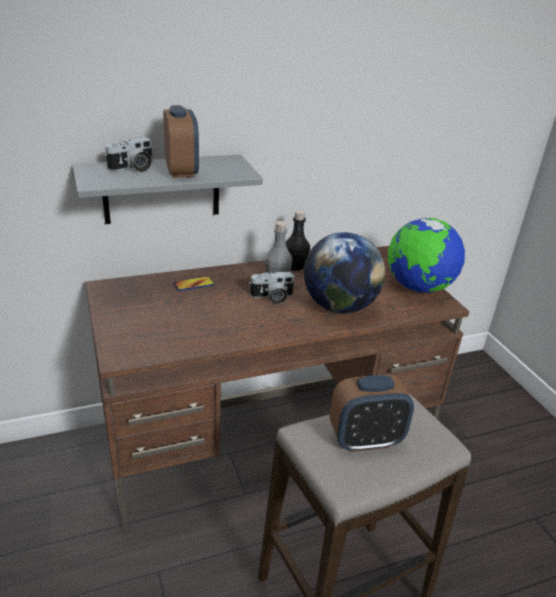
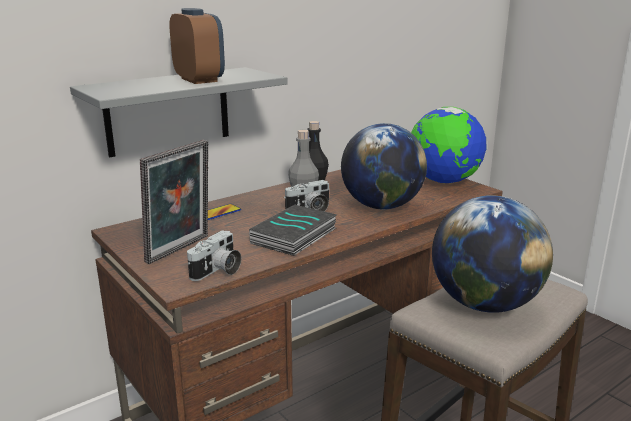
camera: 15 degrees left, 10 degrees down
camera [105,137,152,172] -> camera moved to [187,230,241,281]
alarm clock [330,375,414,452] -> globe [432,195,553,313]
none -> picture frame [140,140,208,264]
none -> book [249,205,337,256]

